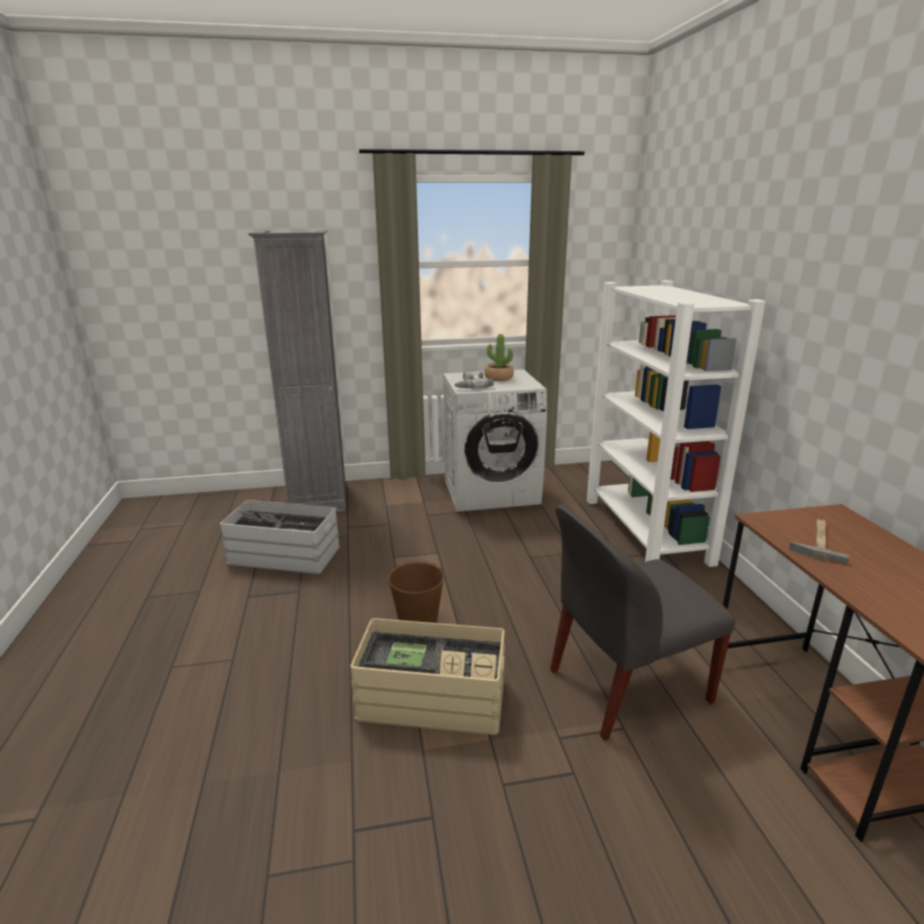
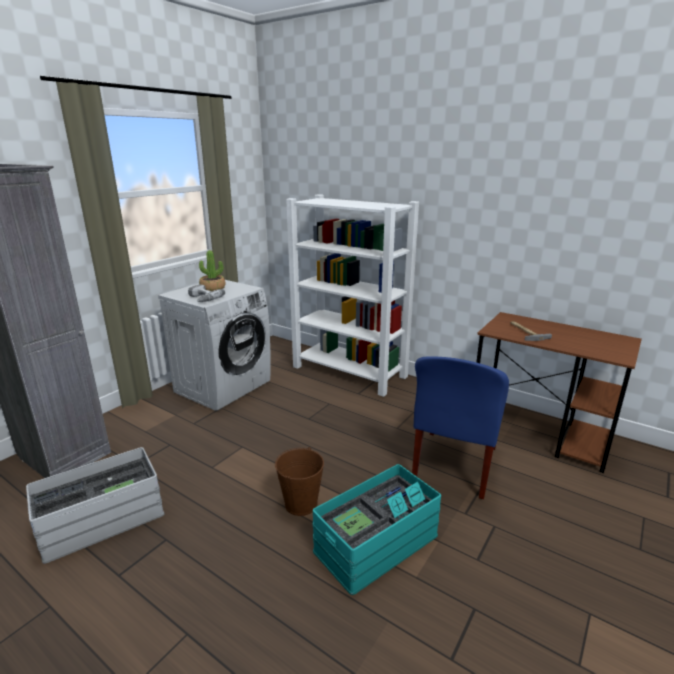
camera: 45 degrees left, 0 degrees up
beige storage box [350,618,505,735] -> turquoise storage box [313,464,441,595]
grey chair [550,505,735,740] -> blue chair [412,356,509,499]

